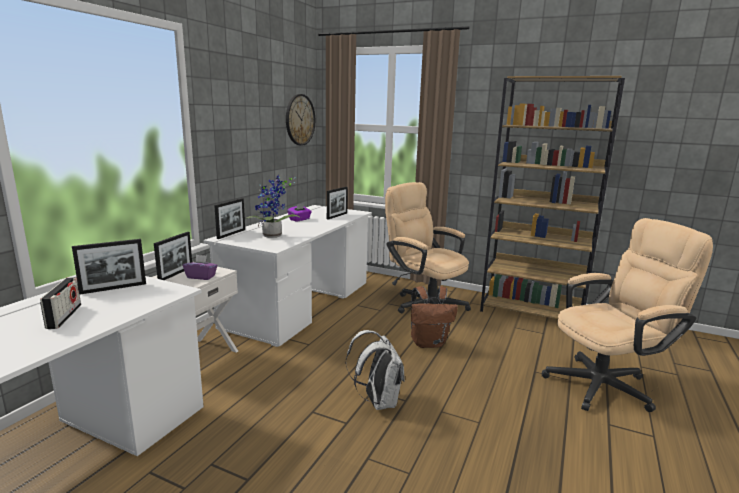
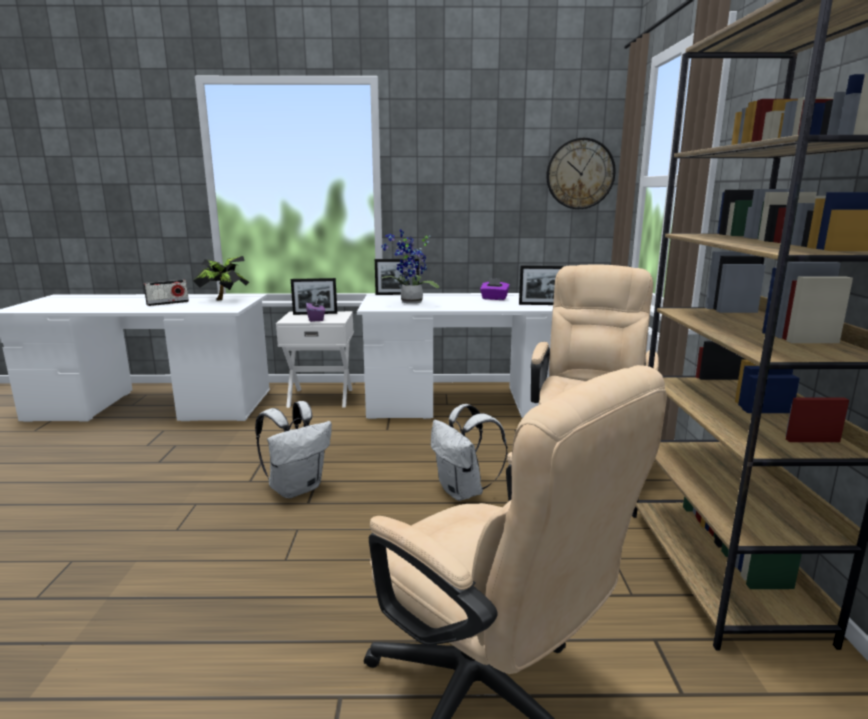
camera: 65 degrees right, 0 degrees up
picture frame [72,239,146,294] -> potted plant [193,256,249,300]
brown backpack [411,286,458,348] -> white backpack [431,404,508,501]

